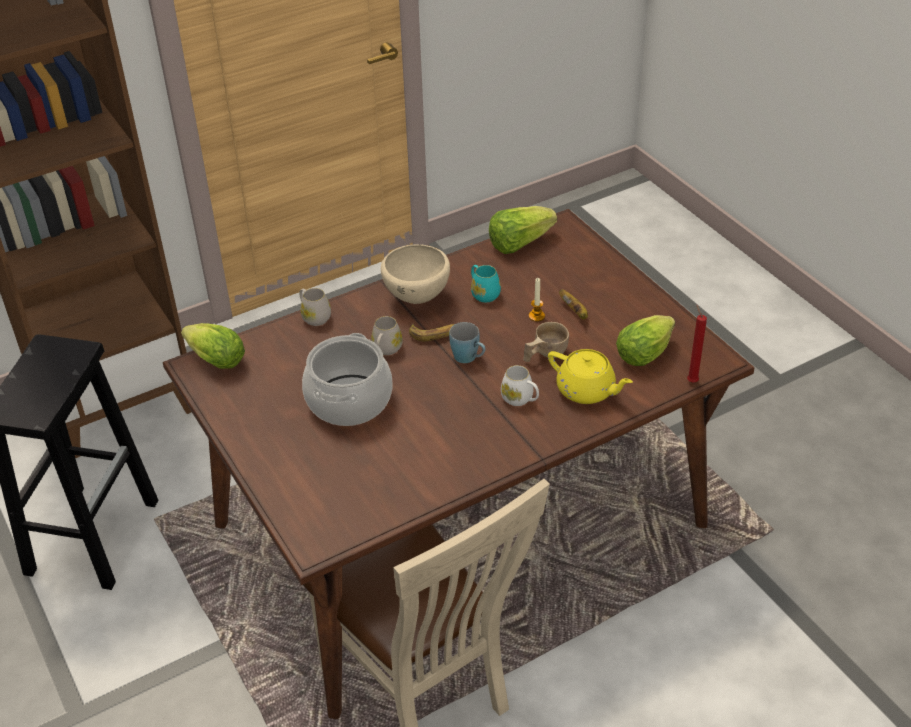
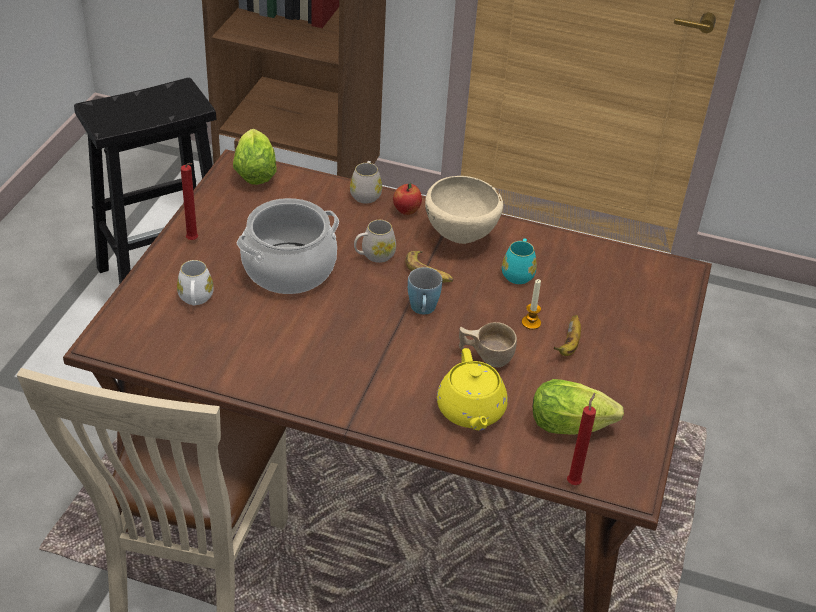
camera: 45 degrees right, 0 degrees up
lettuce [489,206,557,254] -> none
white mug [501,365,539,406] -> white mug moved to [177,260,214,305]
none -> red candle [181,163,198,240]
none -> apple [393,183,422,215]

